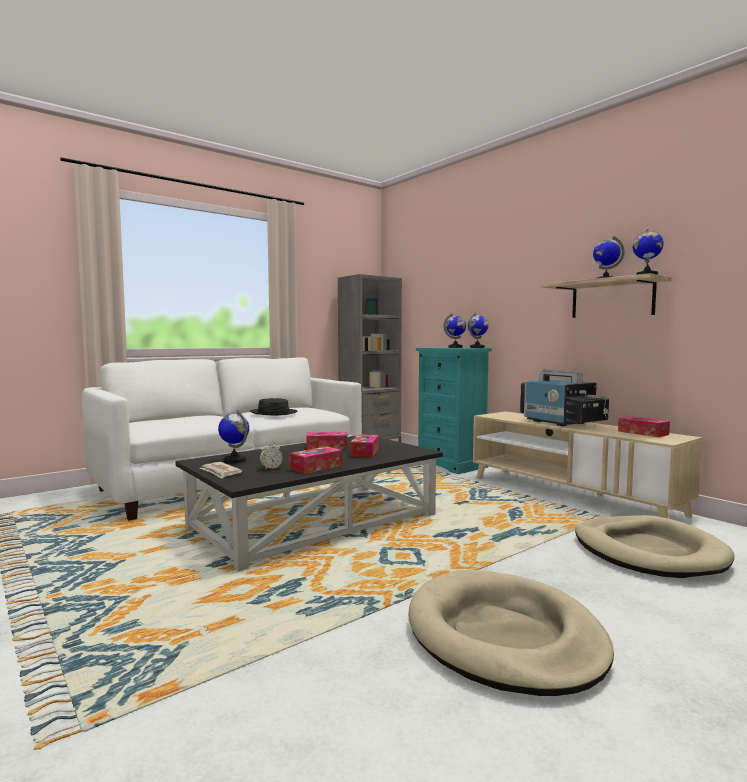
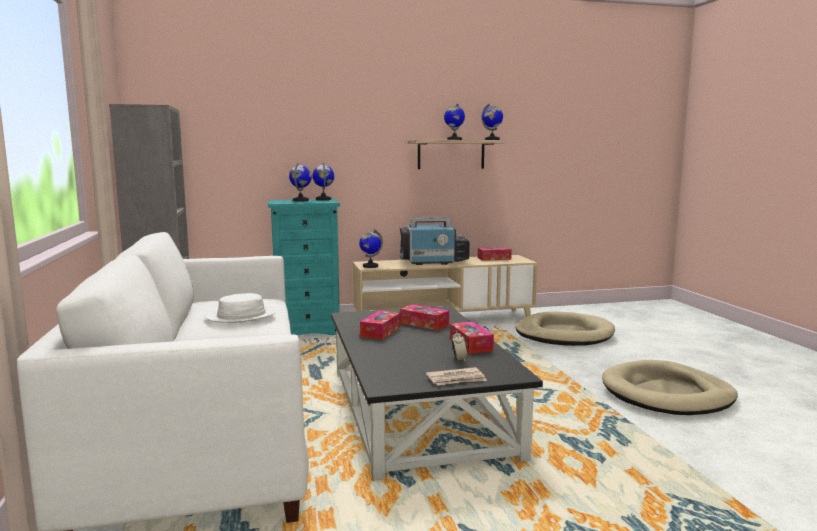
camera: 65 degrees left, 5 degrees up
globe [218,410,249,463] -> globe moved to [359,229,383,268]
black hat [250,398,297,416] -> white hat [205,293,277,323]

